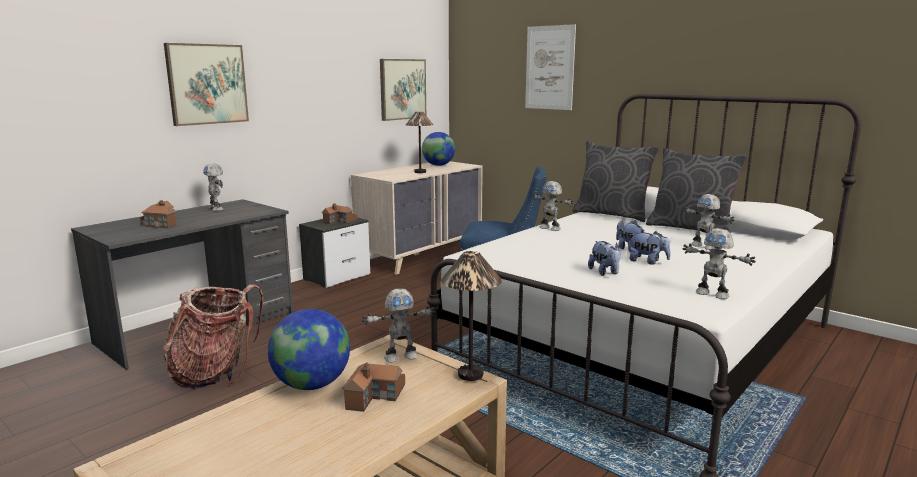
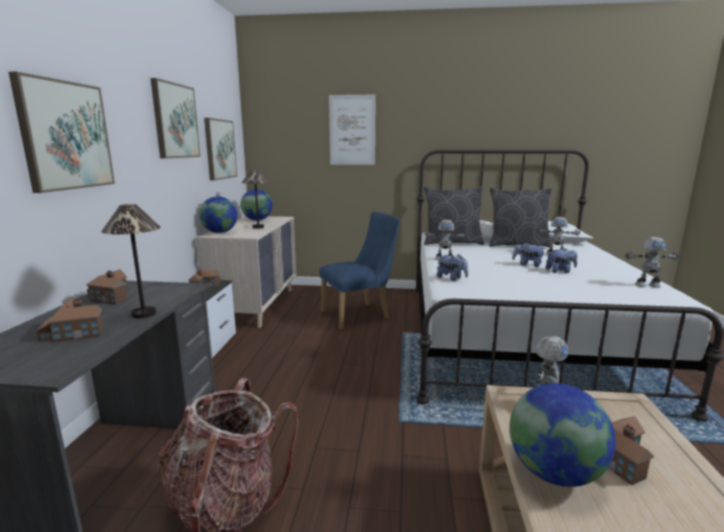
camera: 35 degrees left, 0 degrees up
toy robot [203,163,224,211] -> toy house [86,269,128,305]
table lamp [441,251,502,381] -> table lamp moved to [101,204,161,318]
plush toy [588,241,621,276] -> plush toy moved to [437,254,468,281]
none -> picture [150,78,200,158]
none -> globe [199,196,237,233]

